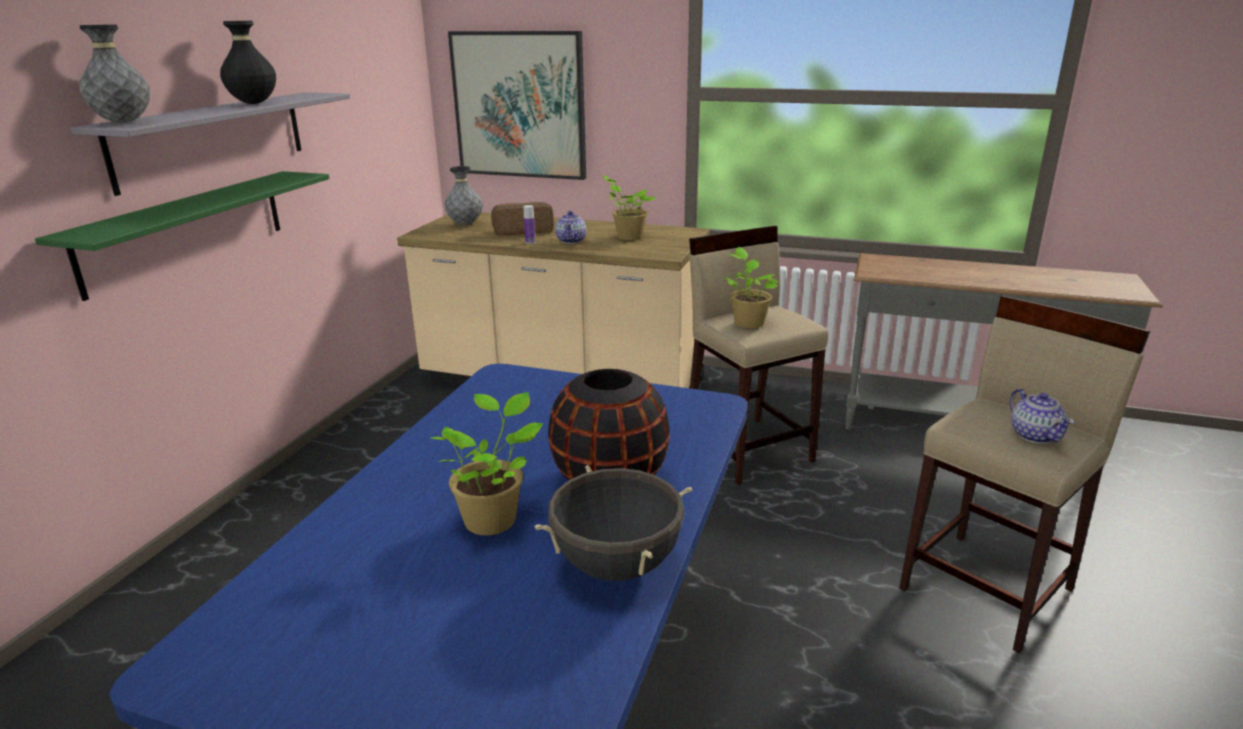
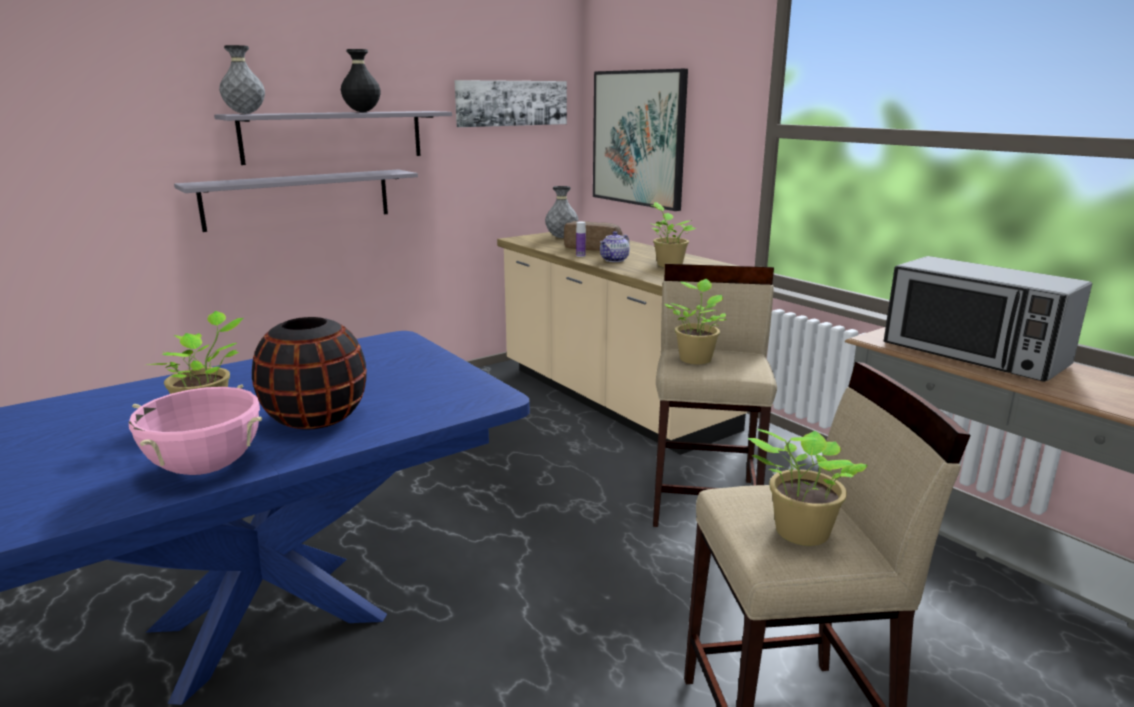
camera: 35 degrees right, 5 degrees down
green shelf [35,171,330,301] -> grey shelf [174,169,418,232]
black cooking pot [534,465,692,581] -> pink cooking pot [129,384,262,475]
teapot [1009,389,1075,444] -> potted plant [747,429,868,546]
none -> picture [454,80,567,127]
none -> microwave [884,256,1092,382]

